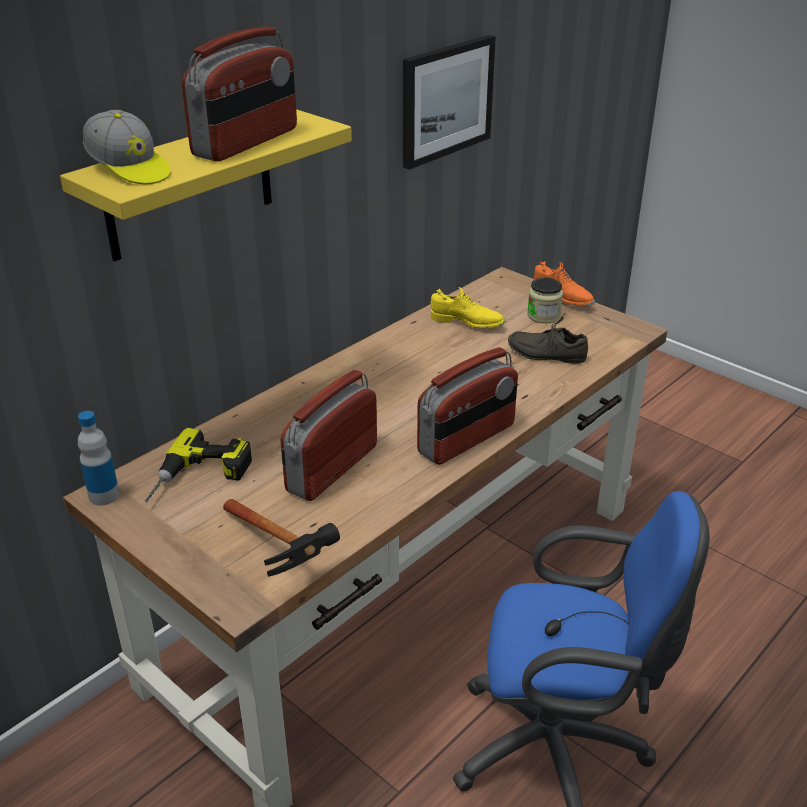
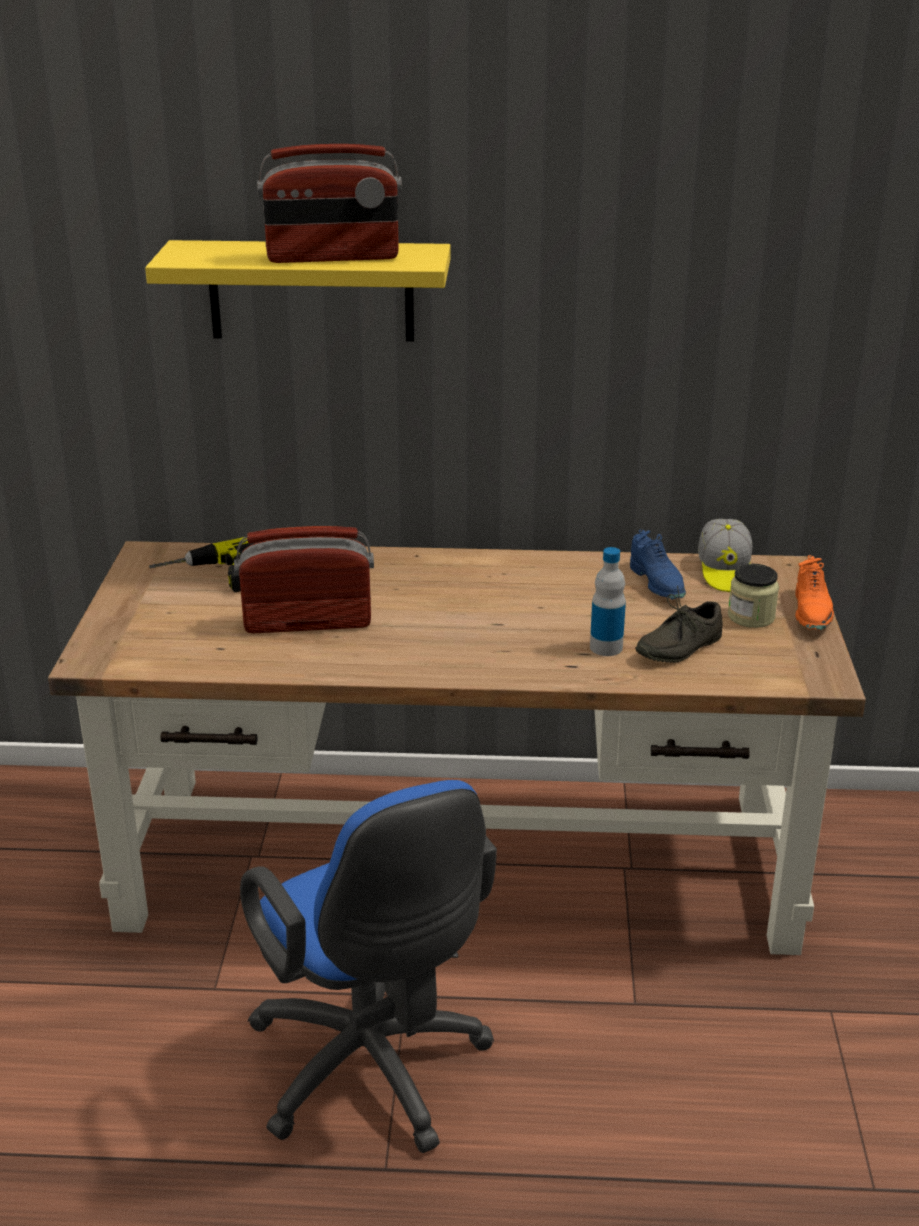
camera: 50 degrees right, 5 degrees down
bottle [78,411,120,506] -> bottle moved to [590,547,626,656]
cap [83,110,171,185] -> cap moved to [698,519,752,592]
hammer [223,499,340,577] -> none
picture [403,35,496,170] -> none
radio [417,347,518,465] -> none
yellow shoe [431,287,506,328] -> blue shoe [630,529,686,600]
grey shoe [508,312,588,364] -> grey shoe turned 105 degrees counterclockwise [635,586,723,663]

